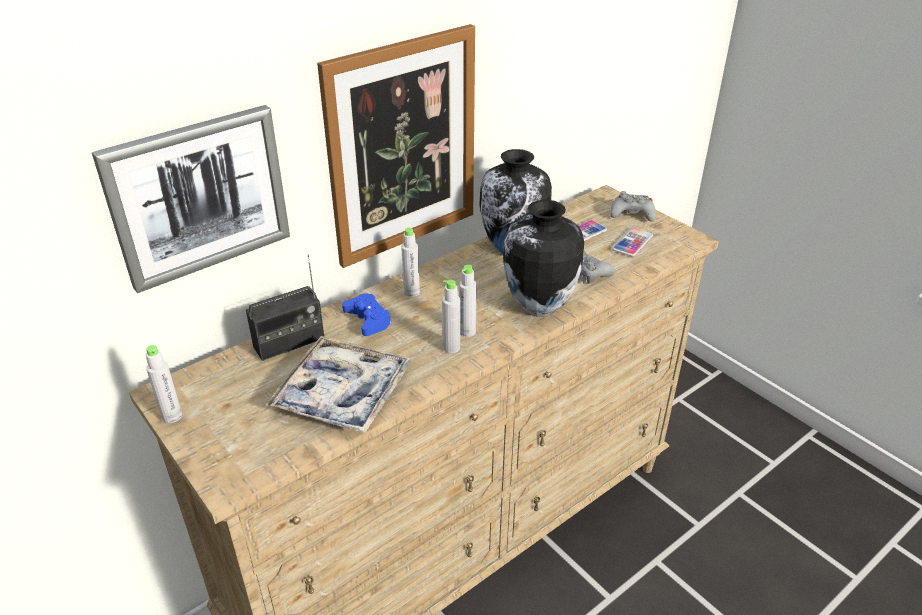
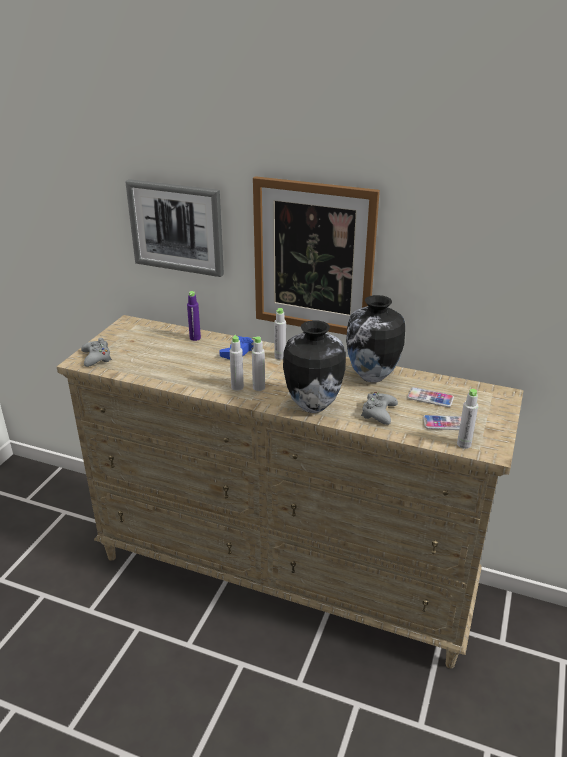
camera: 60 degrees right, 5 degrees down
grey bottle [146,345,182,423] -> grey bottle moved to [457,389,478,449]
radio [246,255,324,361] -> purple bottle [187,291,201,341]
tray [265,336,411,434] -> none
grey game controller [610,191,656,222] -> grey game controller moved to [81,338,112,367]

